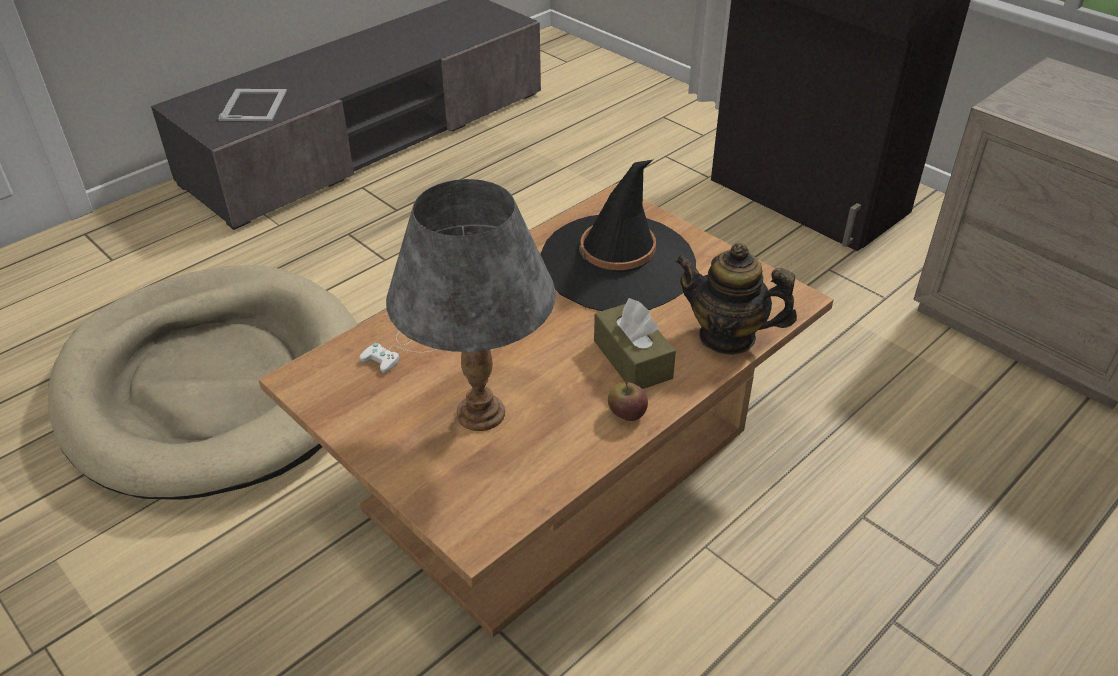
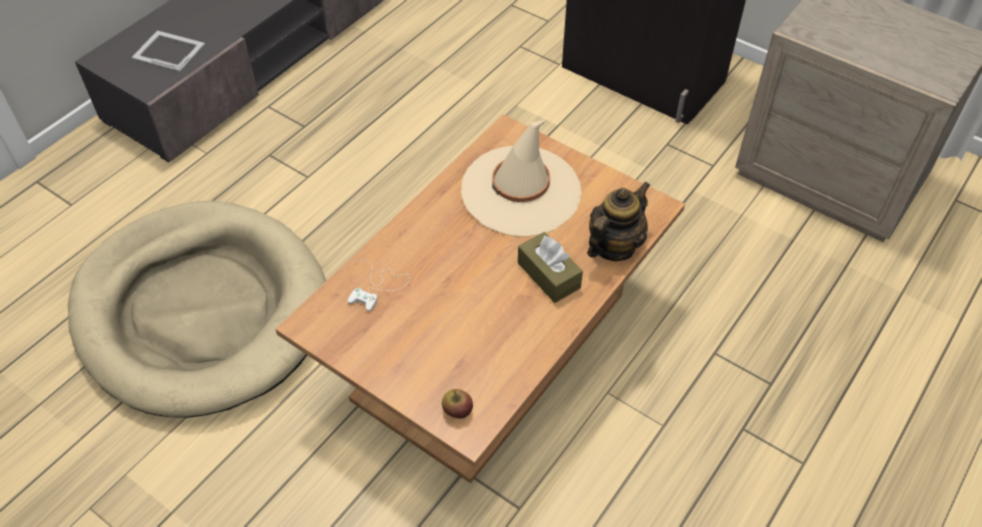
camera: 10 degrees left, 10 degrees up
picture frame [218,89,287,121] -> picture frame turned 60 degrees counterclockwise [131,31,205,72]
grey table lamp [386,179,556,431] -> none
black hat [541,159,696,311] -> beige hat [461,120,582,236]
apple [608,381,648,421] -> apple moved to [442,389,473,419]
teapot [675,243,797,355] -> teapot turned 120 degrees clockwise [587,181,650,261]

